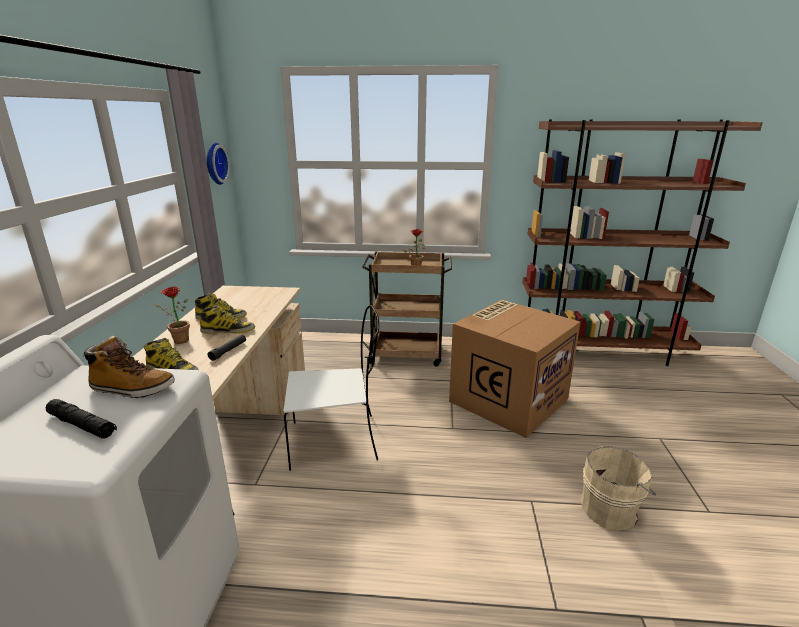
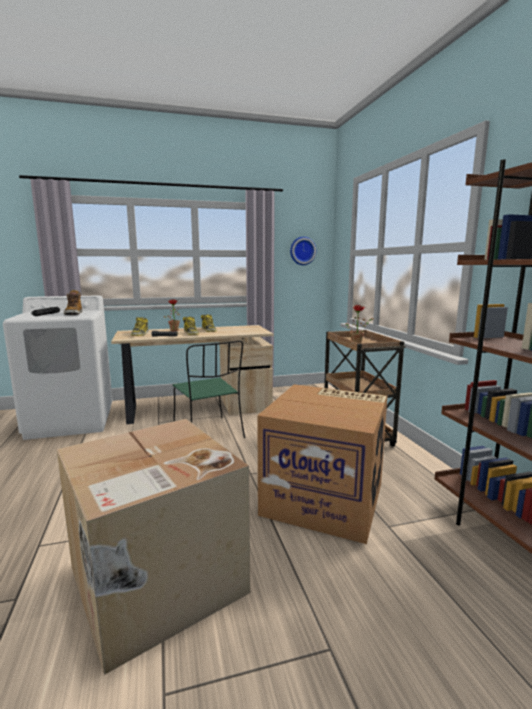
camera: 70 degrees right, 10 degrees down
white chair [284,305,379,471] -> green chair [173,340,245,438]
beige bucket [581,444,656,531] -> cardboard box [57,419,250,675]

